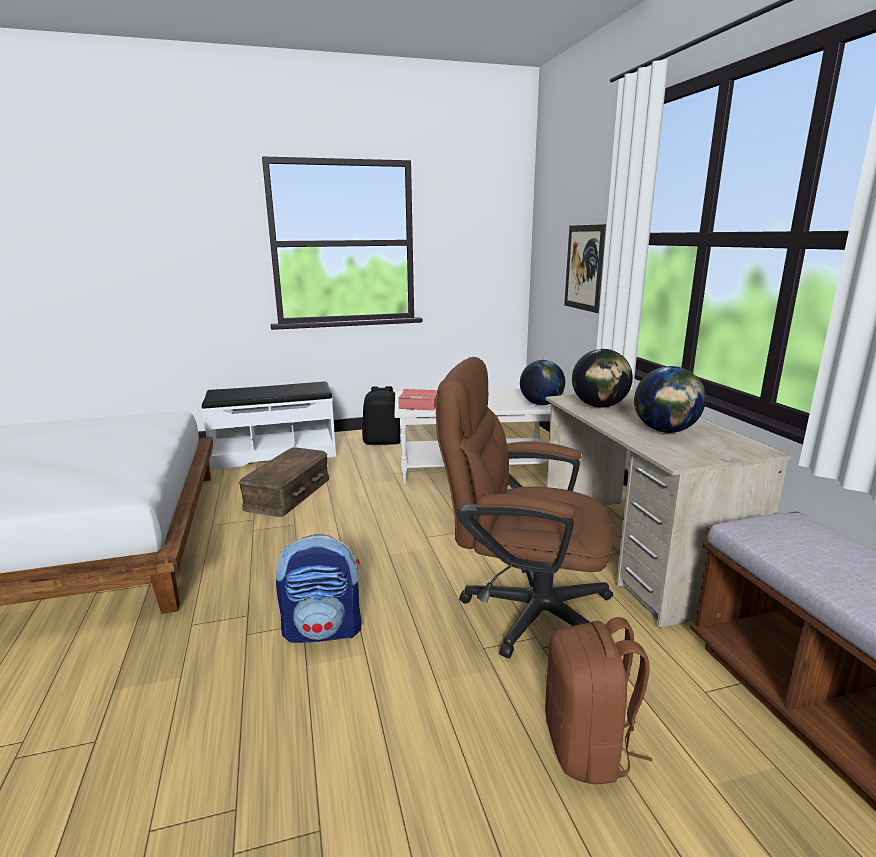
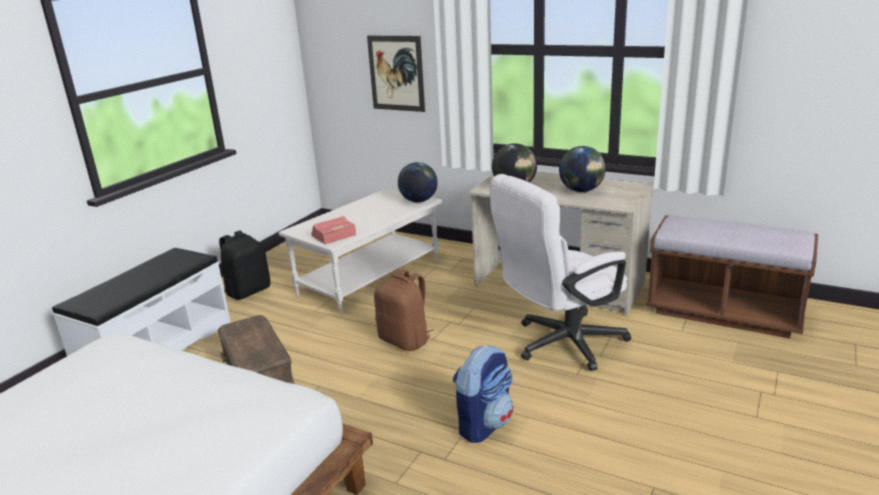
camera: 45 degrees left, 5 degrees up
brown office chair [436,357,613,658] -> white office chair [490,174,631,371]
brown backpack [545,617,652,784] -> brown backpack moved to [374,269,434,351]

